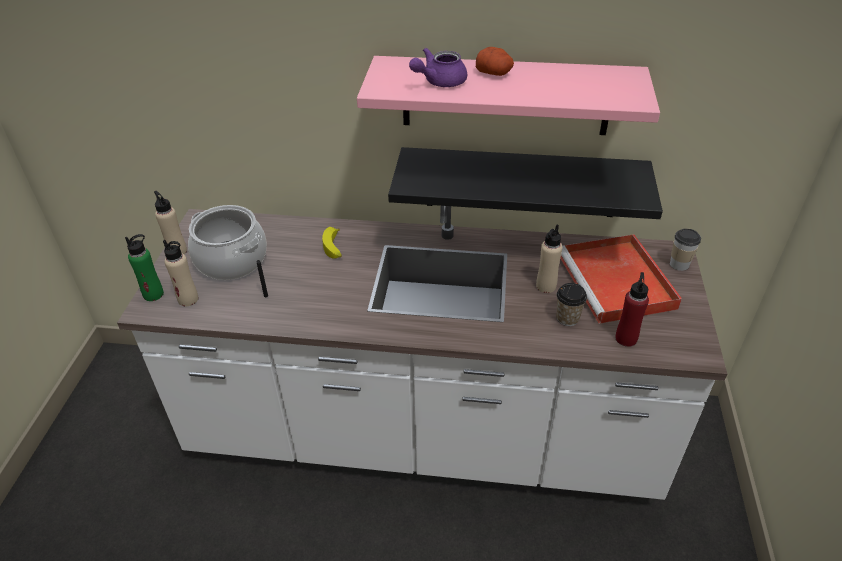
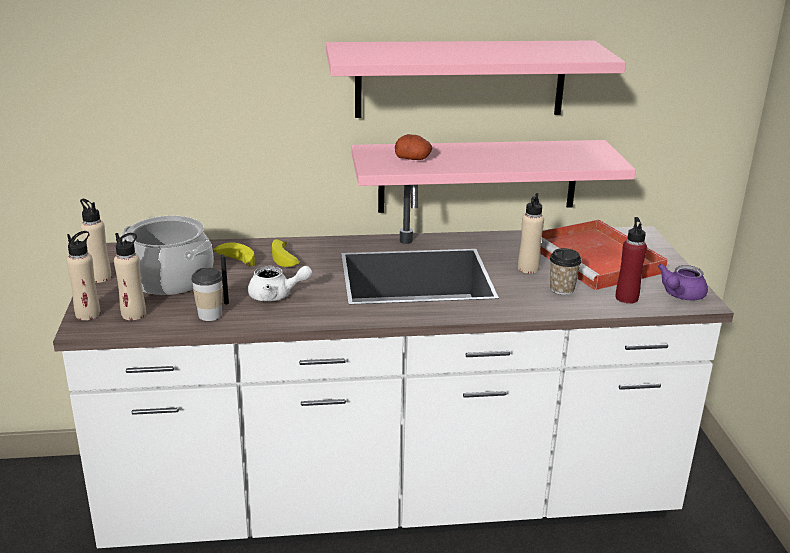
camera: 15 degrees left, 15 degrees down
green bottle [125,234,164,301] -> beige bottle [66,231,100,320]
black shelf [388,147,663,219] -> pink shelf [351,140,636,213]
purple teapot [409,48,467,87] -> purple teapot moved to [658,264,708,301]
potato [476,47,514,76] -> potato moved to [395,134,432,160]
cup [670,228,701,271] -> cup moved to [191,267,223,321]
none -> banana [213,243,255,266]
none -> white teapot [248,266,312,301]

